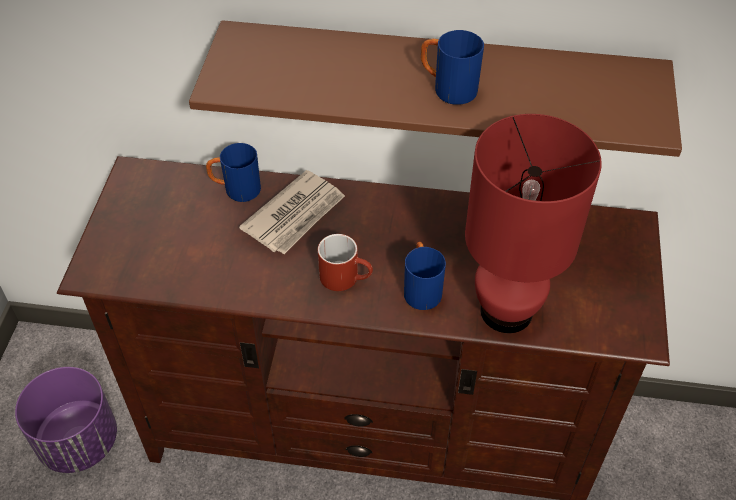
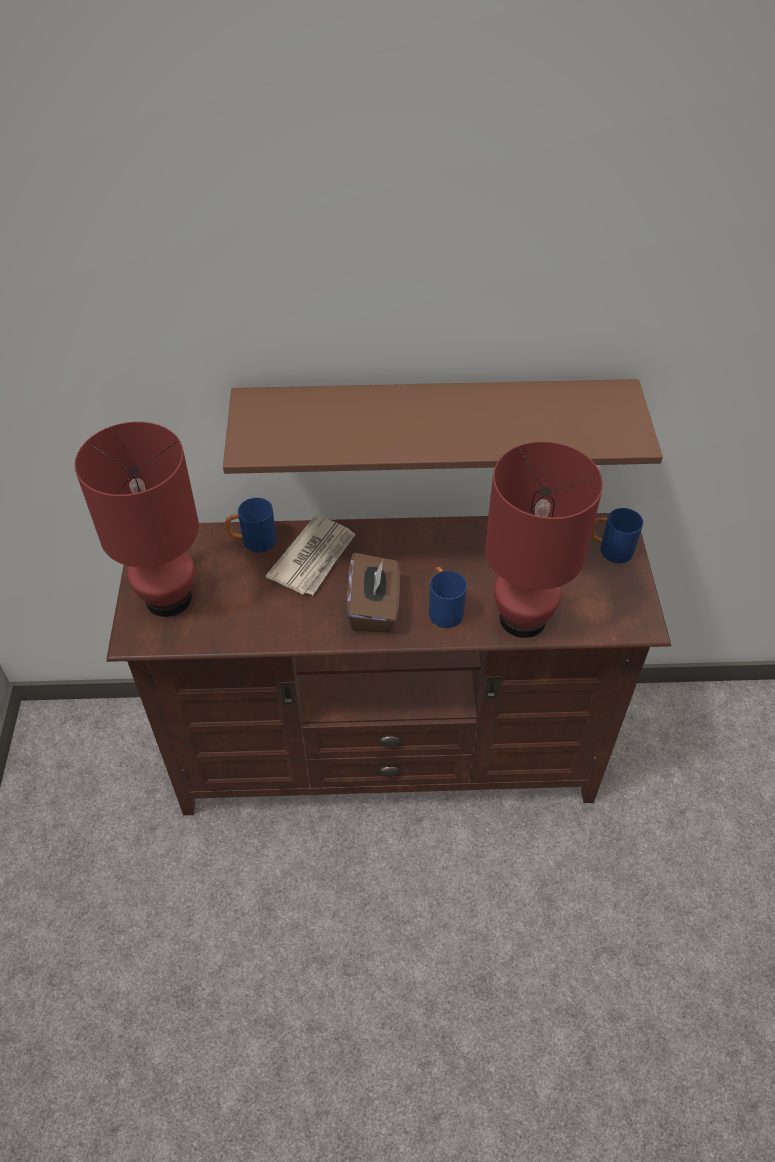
camera: 10 degrees left, 0 degrees up
purple planter [15,367,117,473] -> none
red mug [318,234,373,291] -> brown tissue box [347,553,400,632]
blue mug [421,30,484,105] -> blue mug moved to [591,508,643,563]
none -> red table lamp [75,422,199,617]

